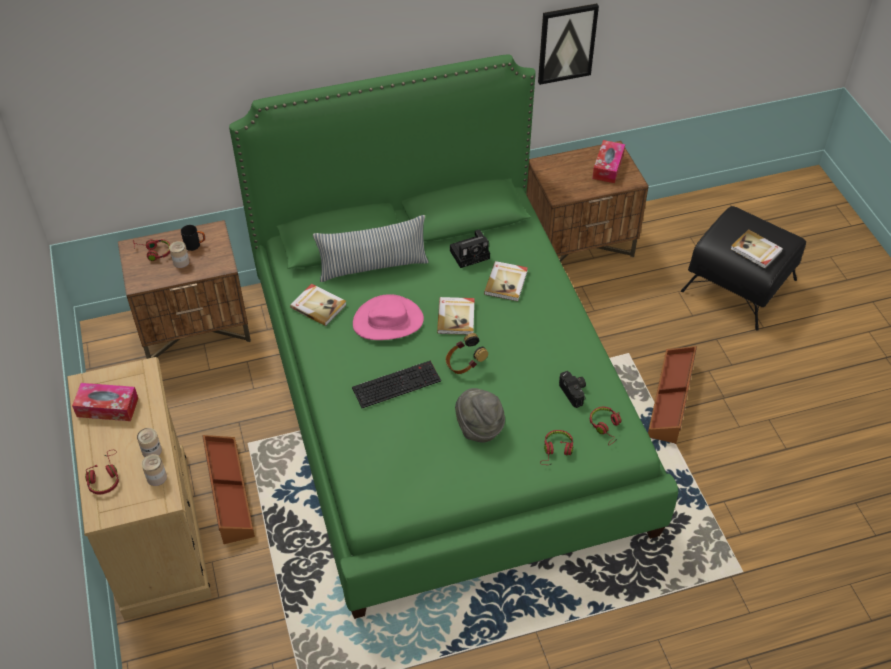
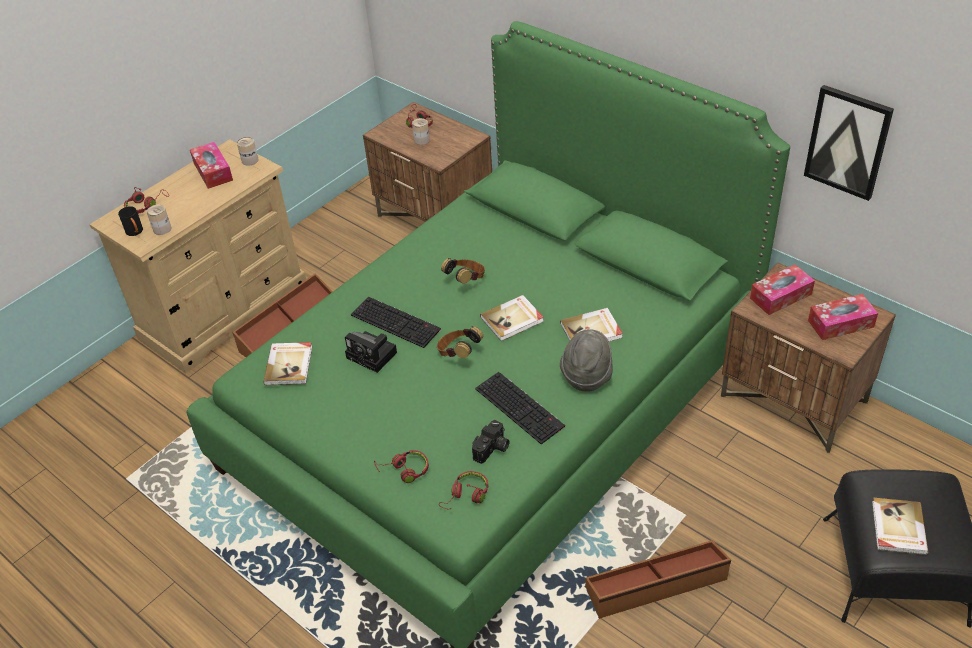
camera: 60 degrees right, 5 degrees down
can [137,428,162,457] -> can moved to [237,137,259,166]
black mug [181,225,205,251] -> black mug moved to [118,206,143,236]
book [290,284,347,326] -> book moved to [263,342,312,385]
pillow [313,215,429,282] -> none
pink hat [353,294,424,340] -> headphones [441,258,485,284]
camera [450,230,490,268] -> camera moved to [345,331,397,373]
grey hat [455,388,505,443] -> grey hat moved to [560,329,613,392]
none -> keyboard [475,372,565,444]
none -> tissue box [750,265,815,315]

